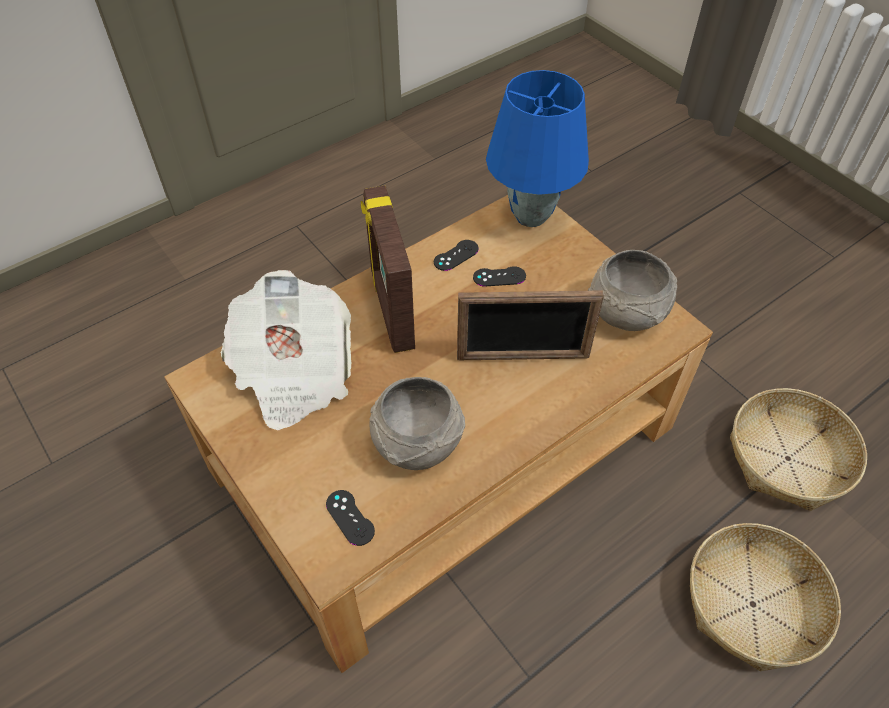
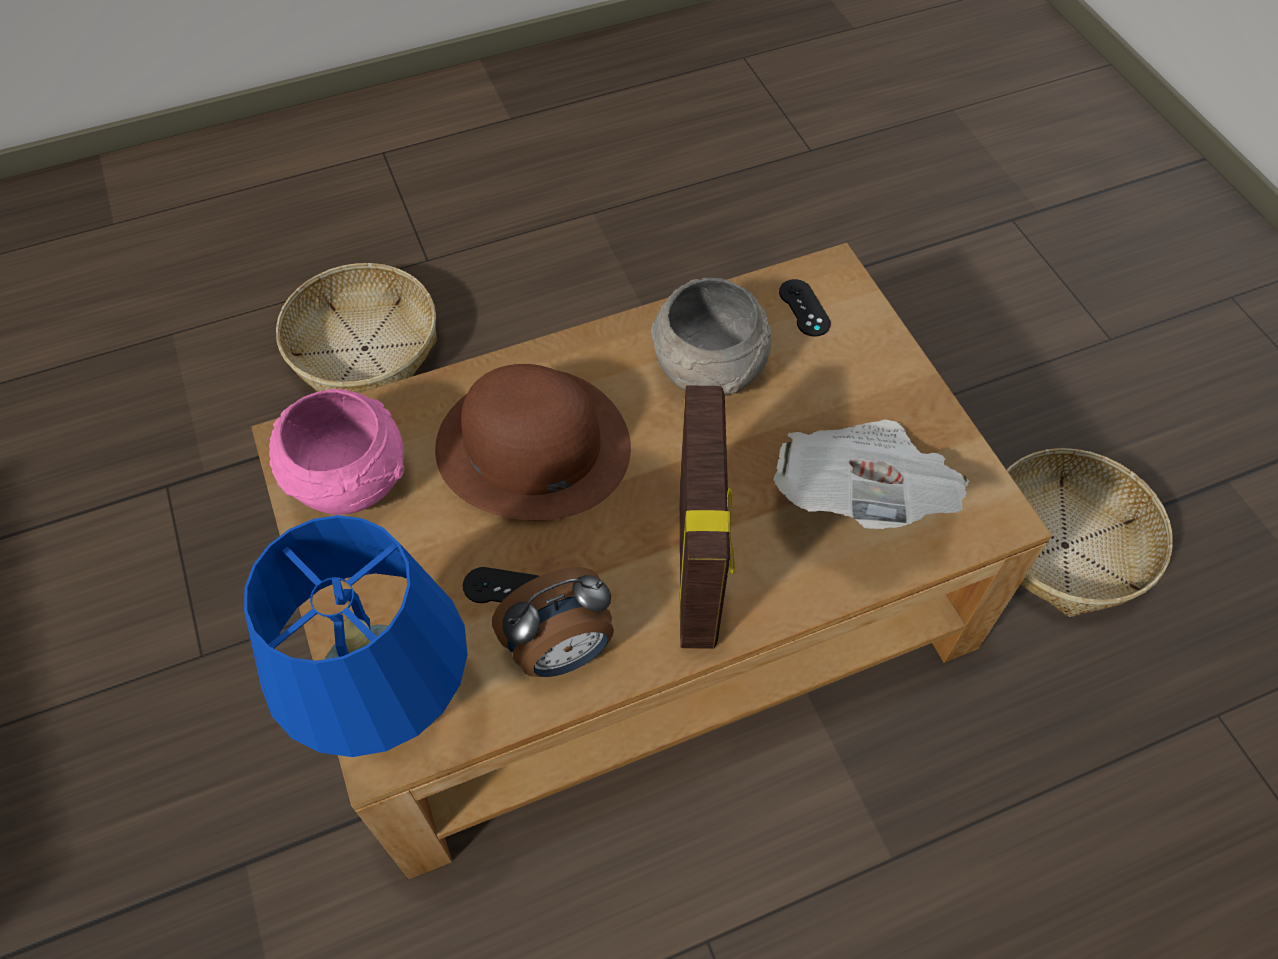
camera: 165 degrees left, 5 degrees up
black game controller [434,240,479,271] -> alarm clock [492,567,614,677]
picture frame [457,290,604,360] -> brown hat [435,364,631,520]
grey bowl [587,250,677,331] -> pink bowl [269,389,404,515]
basket [730,388,867,511] -> basket moved to [1007,448,1173,617]

